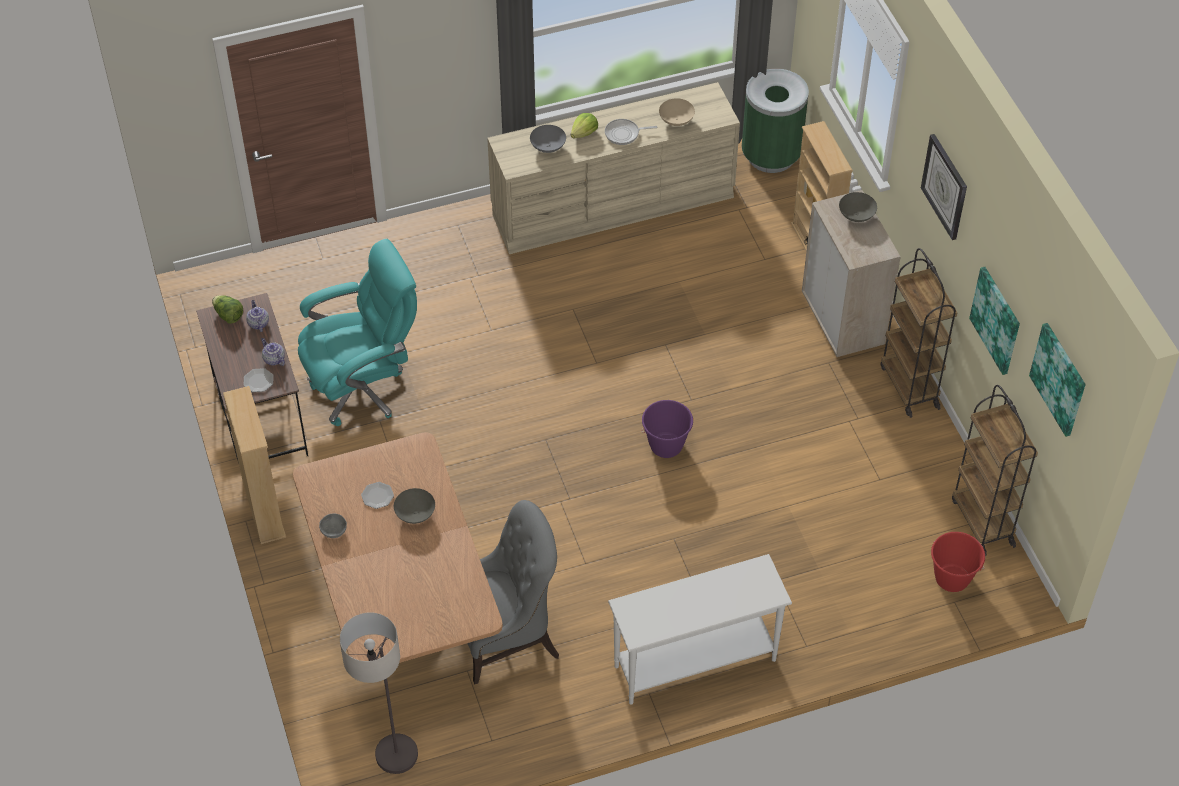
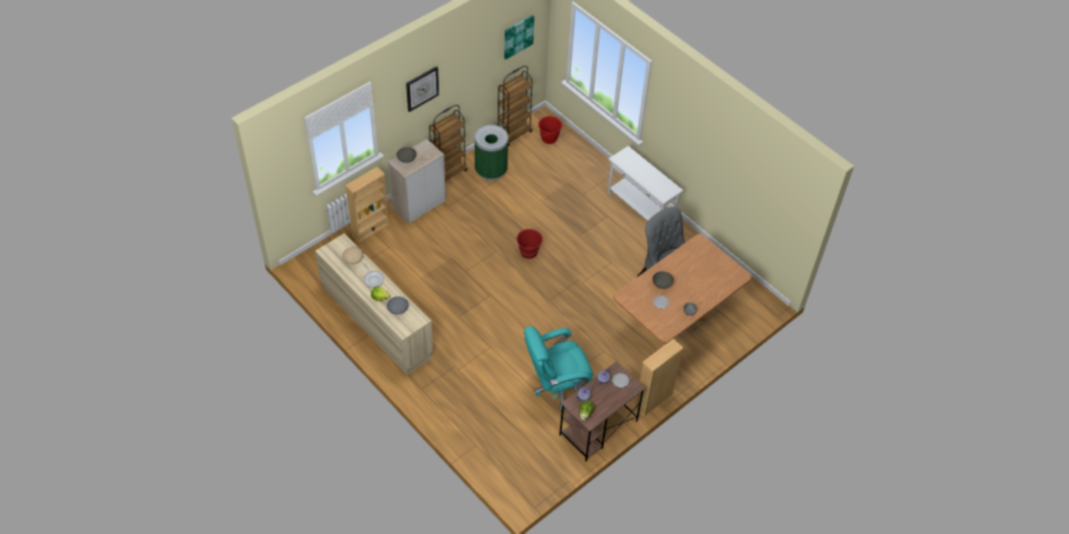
camera: 115 degrees left, 0 degrees up
turquoise office chair [298,239,417,426] -> turquoise office chair turned 60 degrees counterclockwise [524,326,593,410]
grey floor lamp [340,612,418,774] -> none
purple bucket [641,400,693,458] -> red bucket [516,229,543,259]
green trash can [742,68,809,173] -> green trash can moved to [475,125,508,181]
picture [969,267,1020,375] -> none

